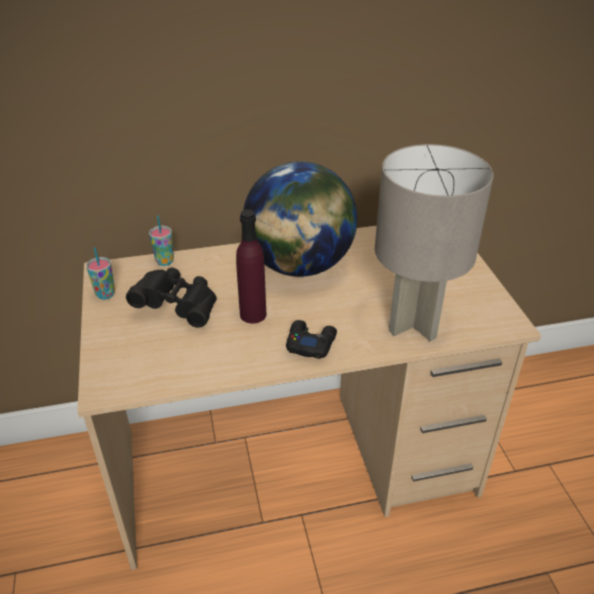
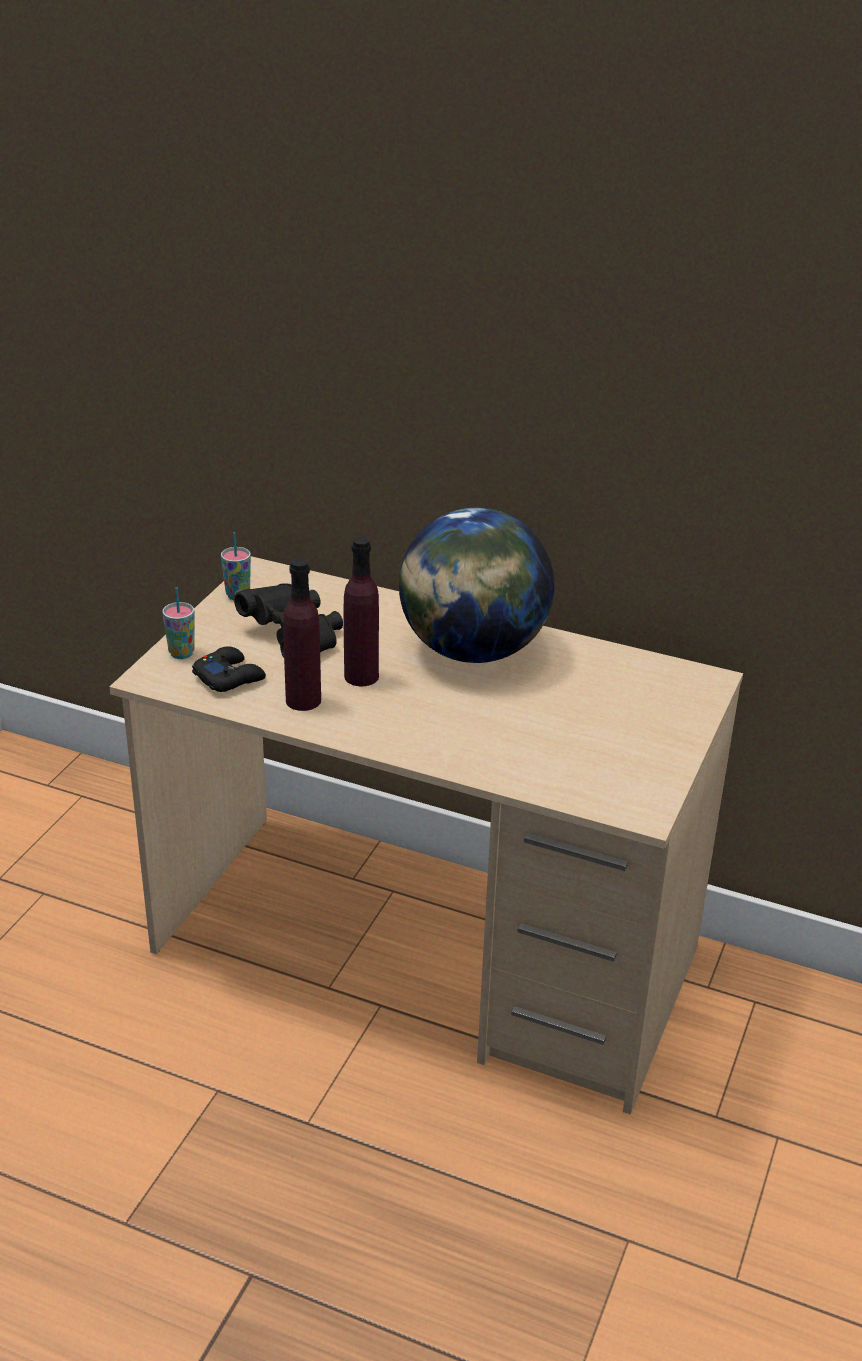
camera: 35 degrees right, 5 degrees down
cup [149,216,174,266] -> cup moved to [162,588,195,659]
black game controller [286,320,337,359] -> black game controller moved to [192,646,266,692]
grey table lamp [375,144,494,341] -> none
none -> purple bottle [283,558,321,711]

